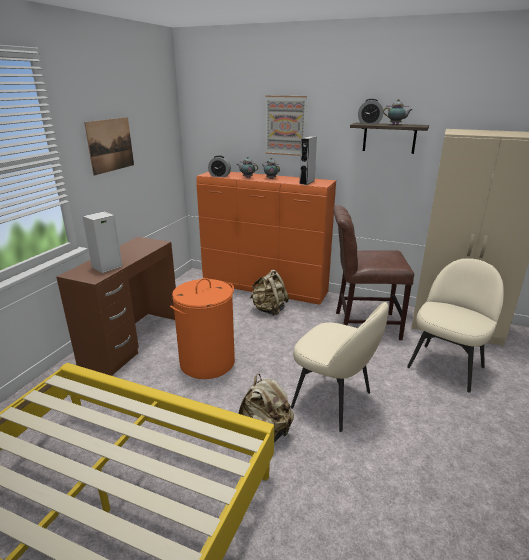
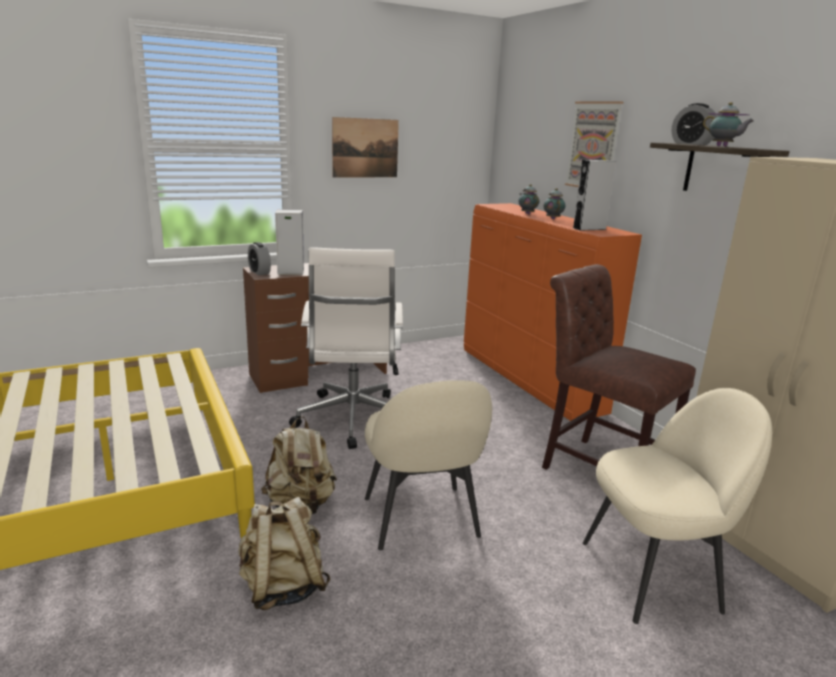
camera: 40 degrees right, 5 degrees down
orange laundry basket [170,278,235,379] -> white office chair [289,247,403,449]
alarm clock [208,155,231,177] -> alarm clock moved to [248,242,271,275]
beige backpack [250,270,289,316] -> beige backpack moved to [238,497,331,610]

